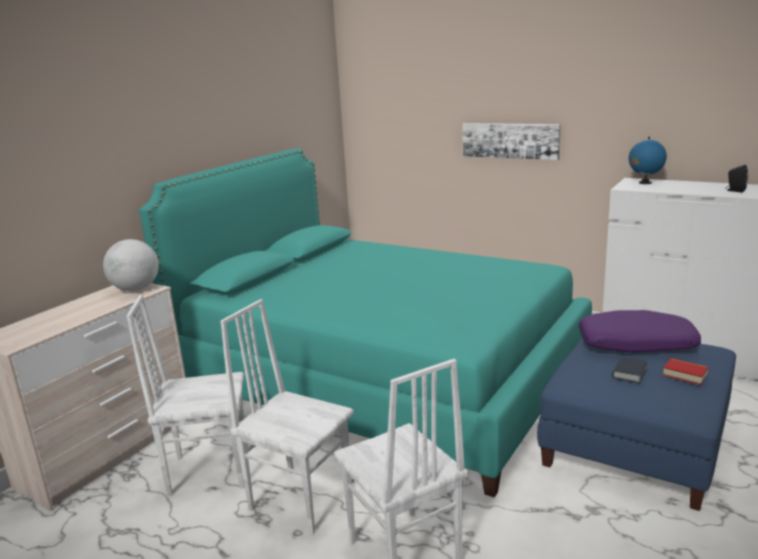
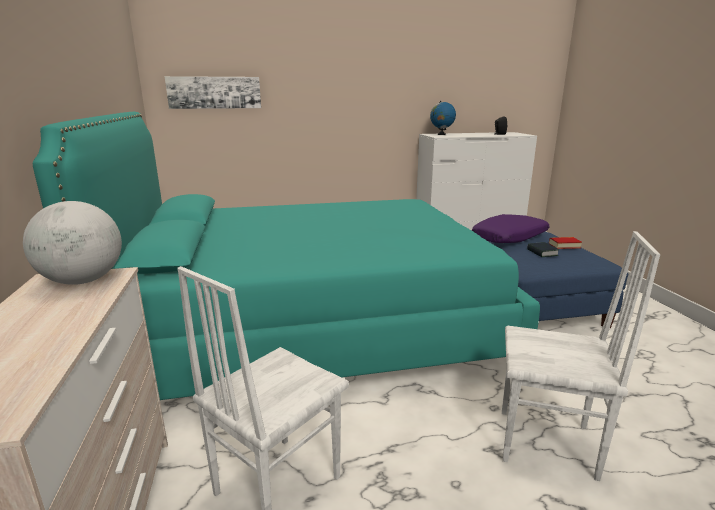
camera: 45 degrees left, 0 degrees up
white chair [220,299,354,534] -> none
picture [463,123,561,160] -> picture moved to [165,76,261,109]

